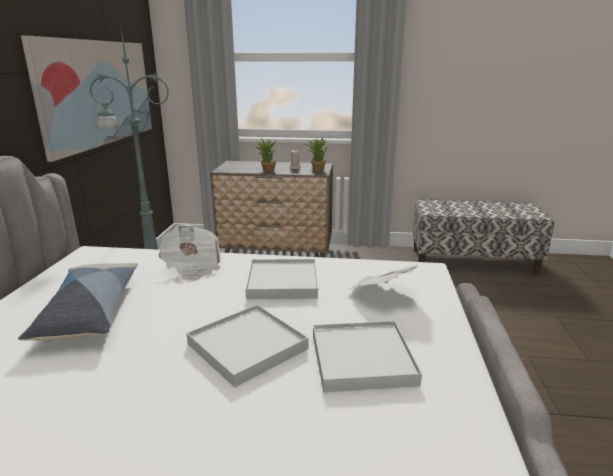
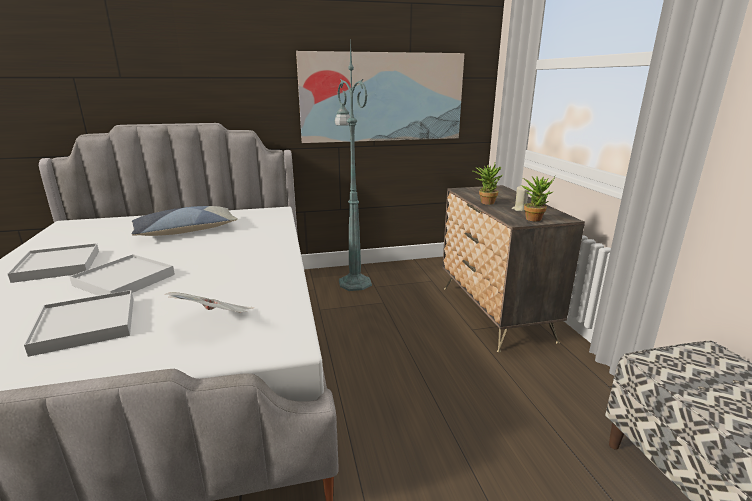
camera: 70 degrees right, 0 degrees up
newspaper [159,224,221,283] -> none
white tray [245,259,318,299] -> white tray moved to [7,243,99,283]

